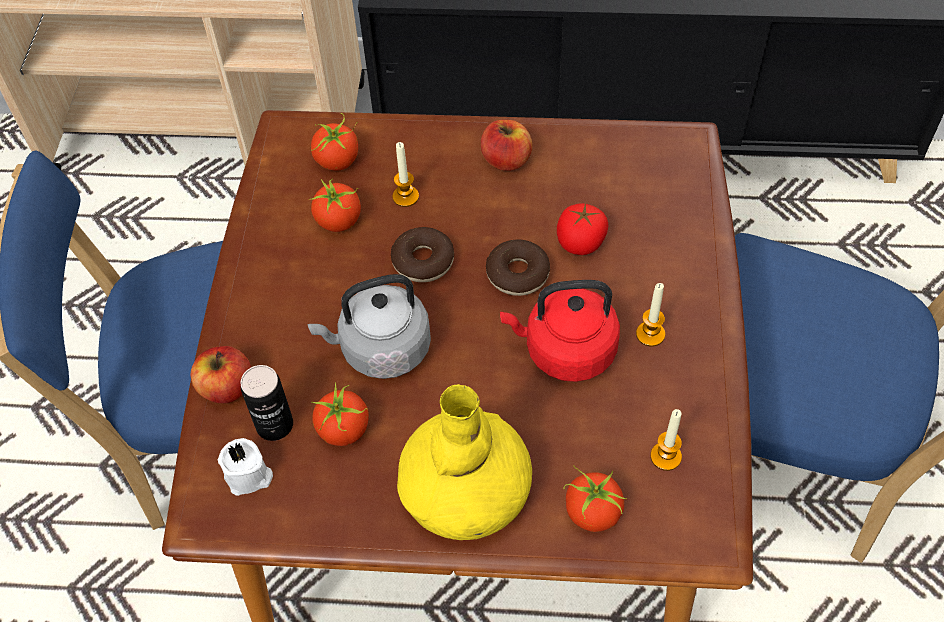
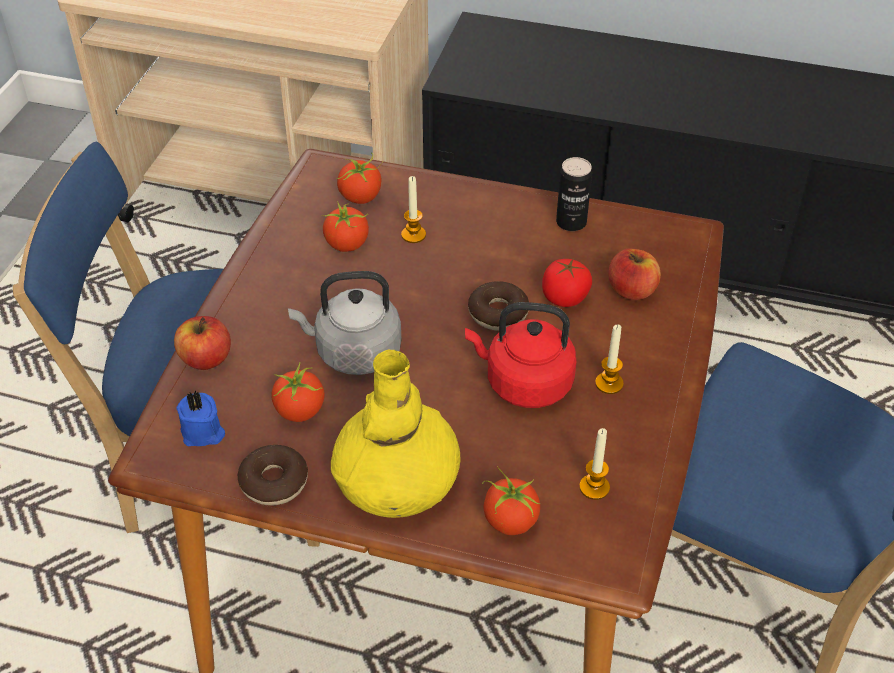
camera: 10 degrees right, 10 degrees down
white candle [218,438,273,496] -> blue candle [177,391,225,446]
can [241,365,293,441] -> can moved to [556,157,592,231]
donut [391,227,454,282] -> donut moved to [238,445,308,506]
apple [481,120,532,171] -> apple moved to [608,249,661,300]

